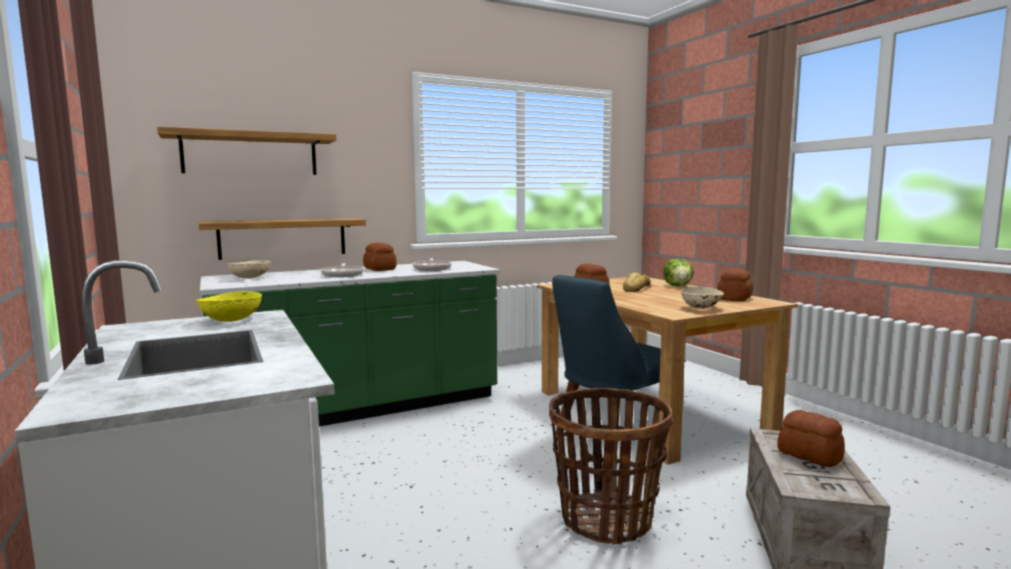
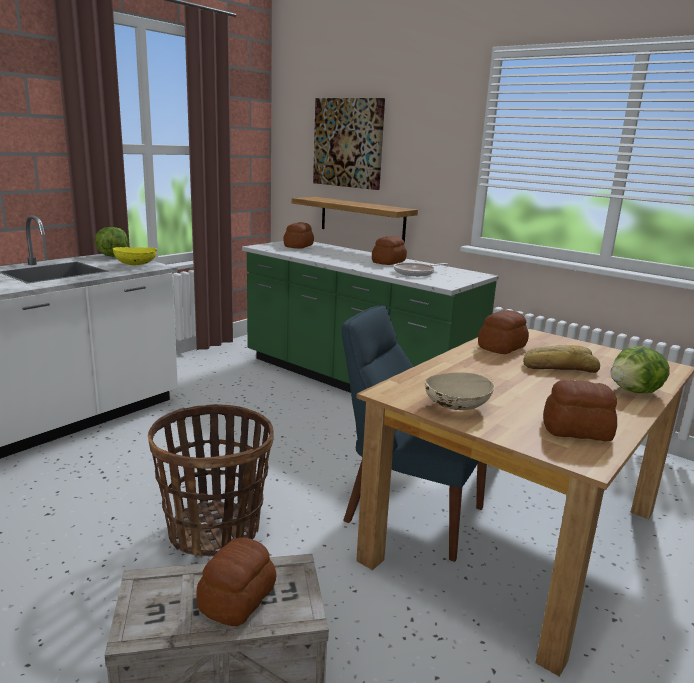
camera: 65 degrees right, 10 degrees up
shelf [157,127,336,175] -> picture [313,98,385,190]
beige bowl [226,260,270,279] -> bread [283,222,314,249]
frying pan [321,263,364,277] -> none
none -> lettuce [95,227,128,257]

